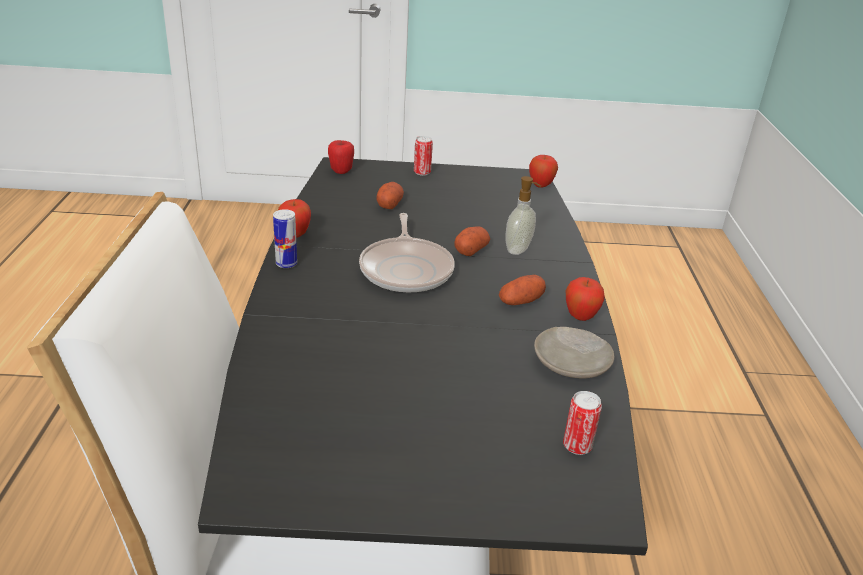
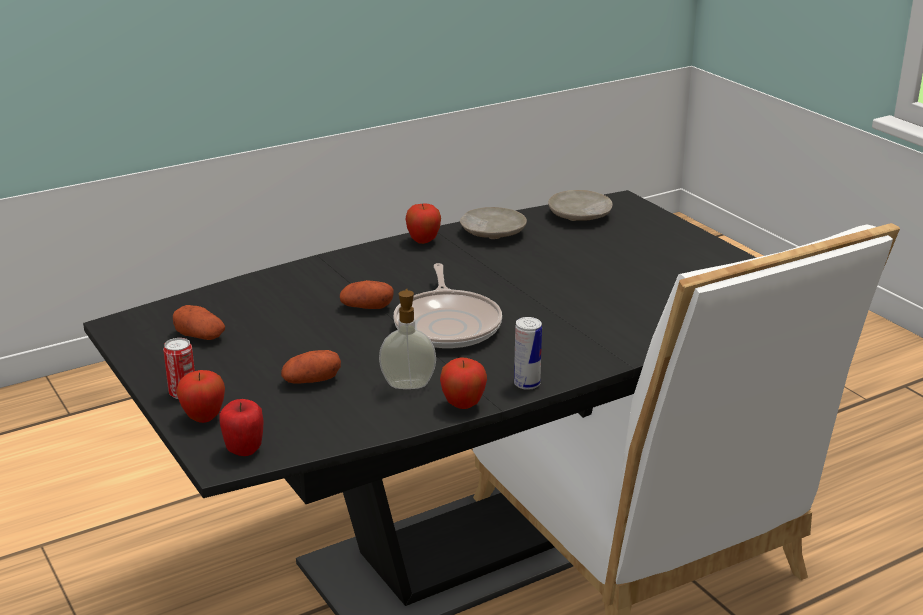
camera: 120 degrees left, 5 degrees down
frying pan [359,213,455,293] -> frying pan turned 120 degrees clockwise [393,263,502,349]
potato [499,275,546,305] -> potato moved to [173,305,225,340]
soap dispenser [505,176,541,255] -> soap dispenser moved to [379,289,436,389]
apple [529,155,558,188] -> apple moved to [176,370,225,423]
can [563,391,602,455] -> beige plate [548,190,612,221]

